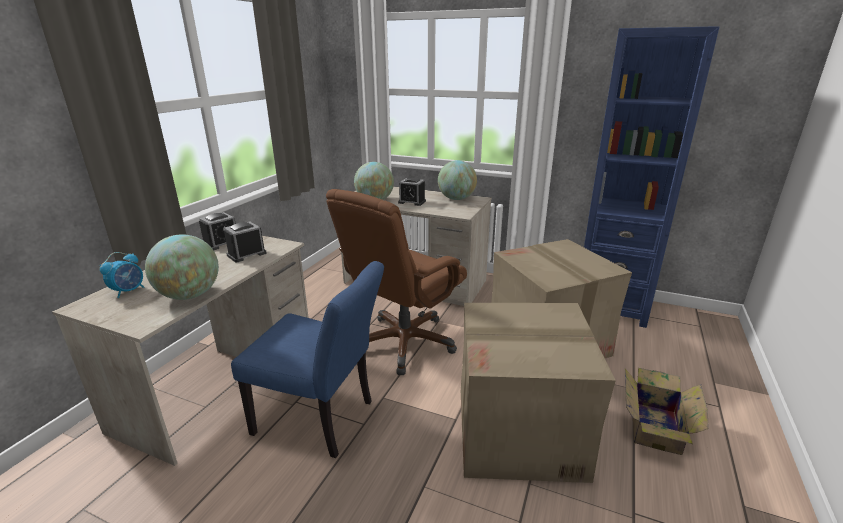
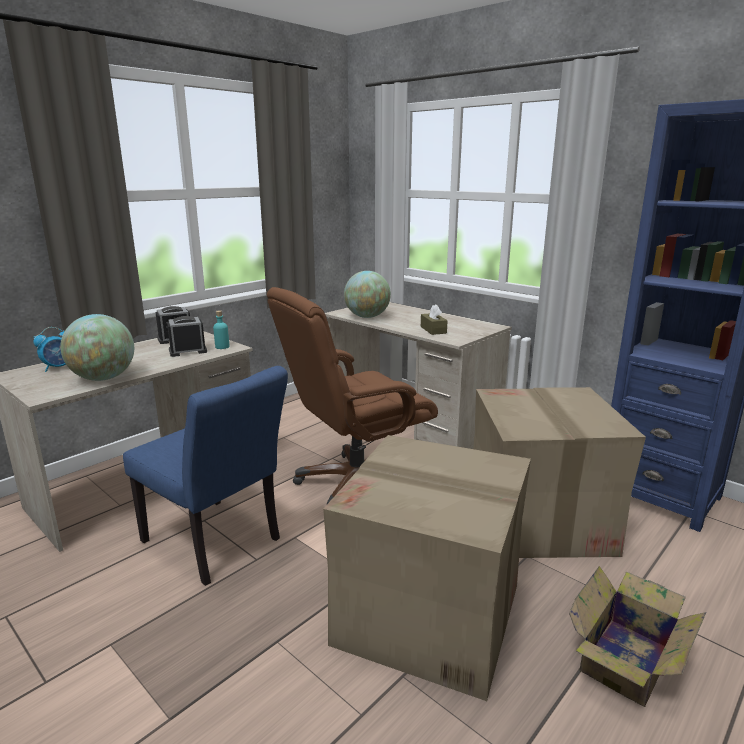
camera: 20 degrees right, 5 degrees down
alarm clock [398,178,426,206] -> none
globe [438,160,477,200] -> none
none -> turquoise bottle [213,310,229,349]
none -> brown tissue box [421,304,448,335]

